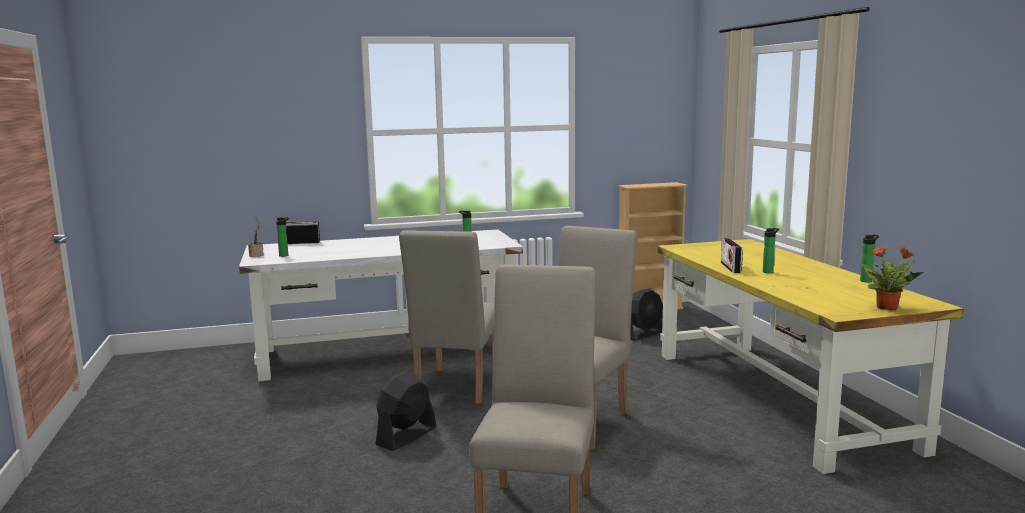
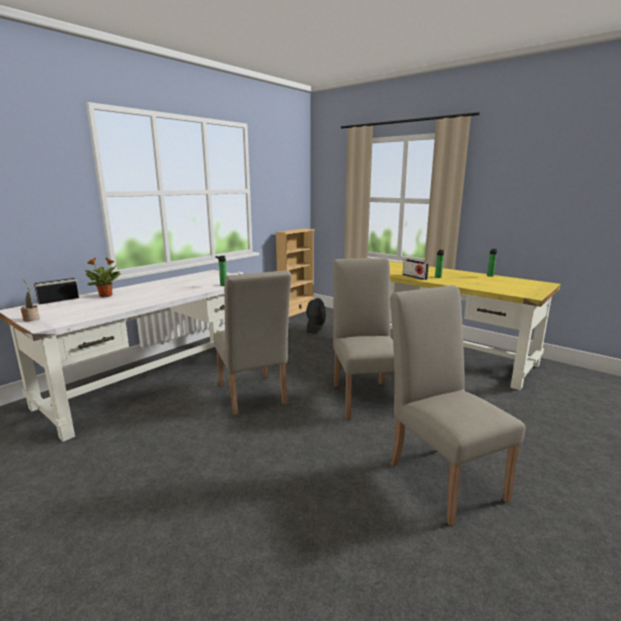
camera: 35 degrees left, 5 degrees up
bottle [276,217,289,257] -> none
black fan [375,371,436,451] -> none
potted plant [860,246,923,311] -> potted plant moved to [85,258,120,297]

